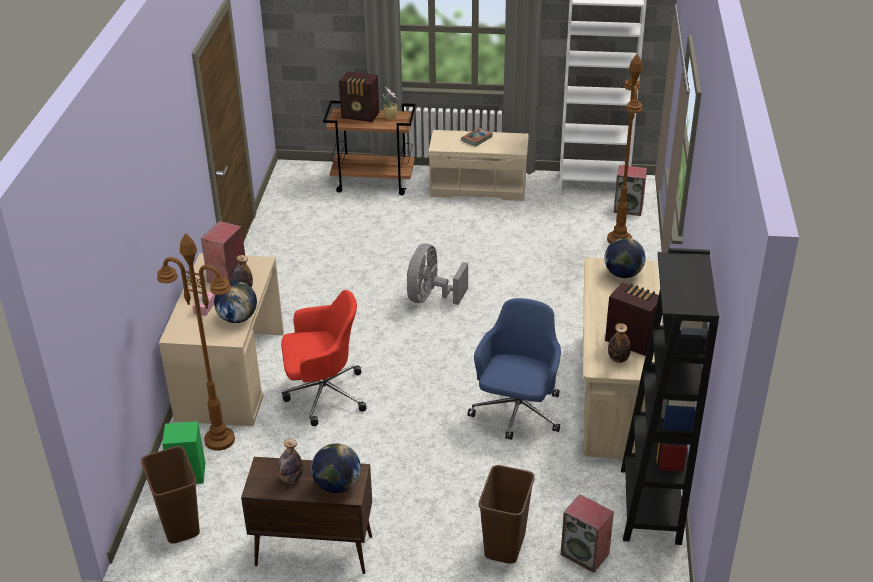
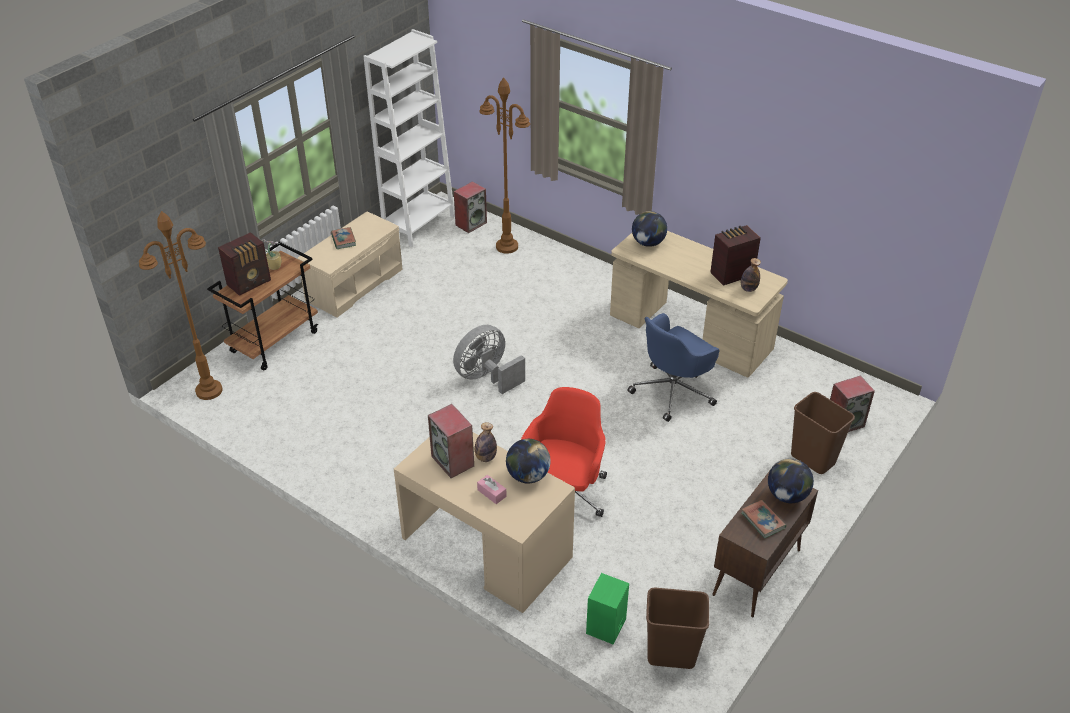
camera: 60 degrees left, 5 degrees up
brown floor lamp [157,233,235,451] -> brown floor lamp moved to [139,211,222,400]
bottle [278,439,303,484] -> book [741,500,786,539]
grey fan [407,243,468,305] -> grey fan turned 90 degrees clockwise [453,325,525,394]
blue office chair [468,298,561,440] -> blue office chair turned 90 degrees counterclockwise [627,313,720,422]
black bookcase [621,248,719,545] -> none

